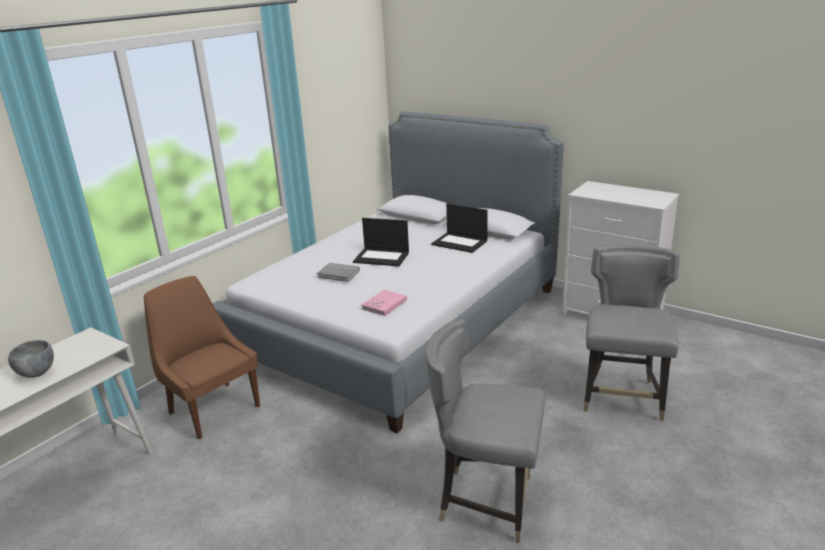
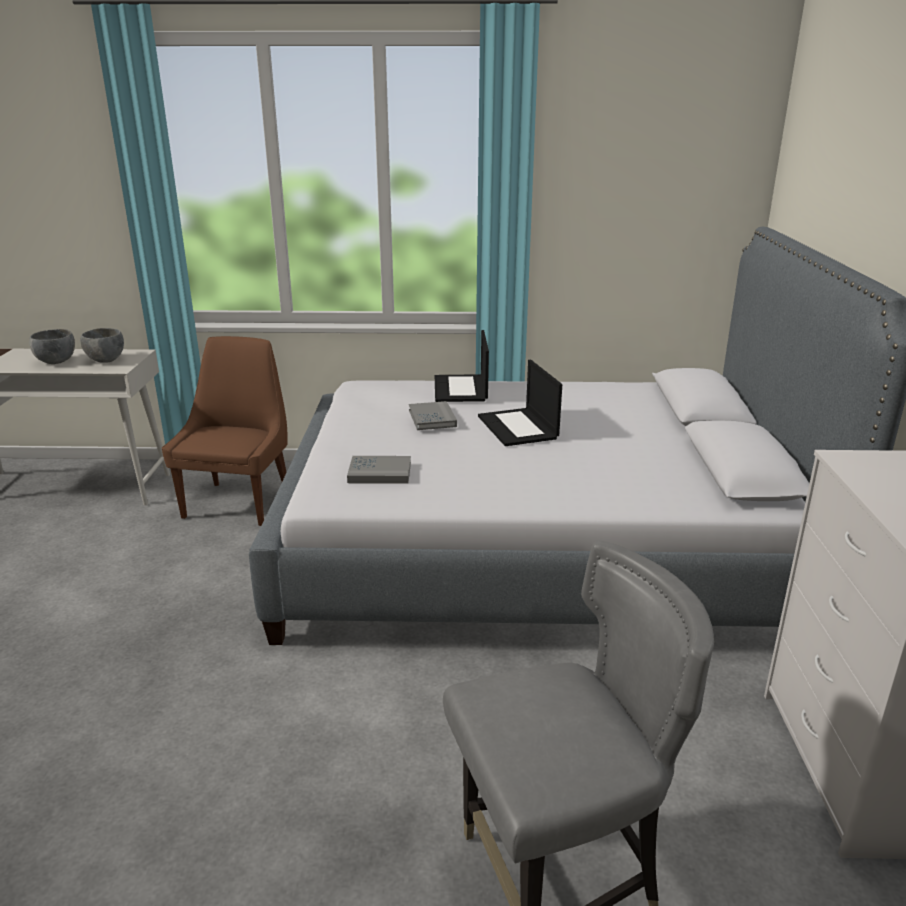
camera: 55 degrees right, 0 degrees up
pink book [361,290,407,316] -> grey book [347,456,411,484]
grey chair [425,319,545,543] -> none
laptop [431,203,487,253] -> laptop moved to [435,330,489,402]
none -> grey bowl [80,328,124,363]

